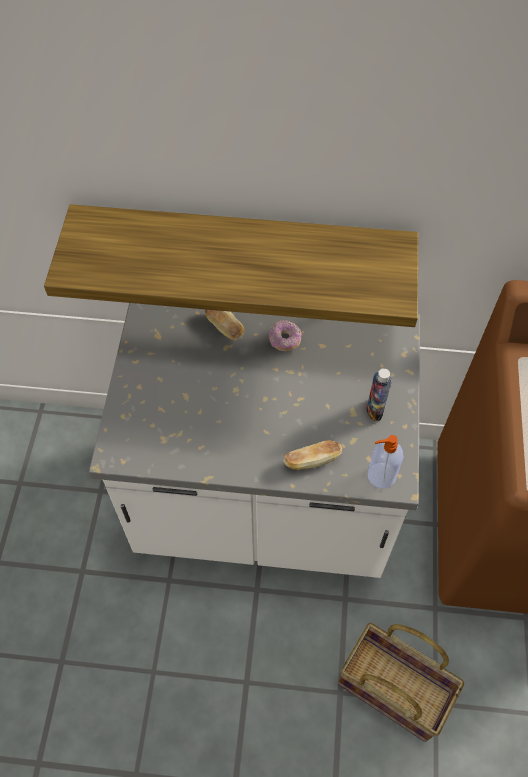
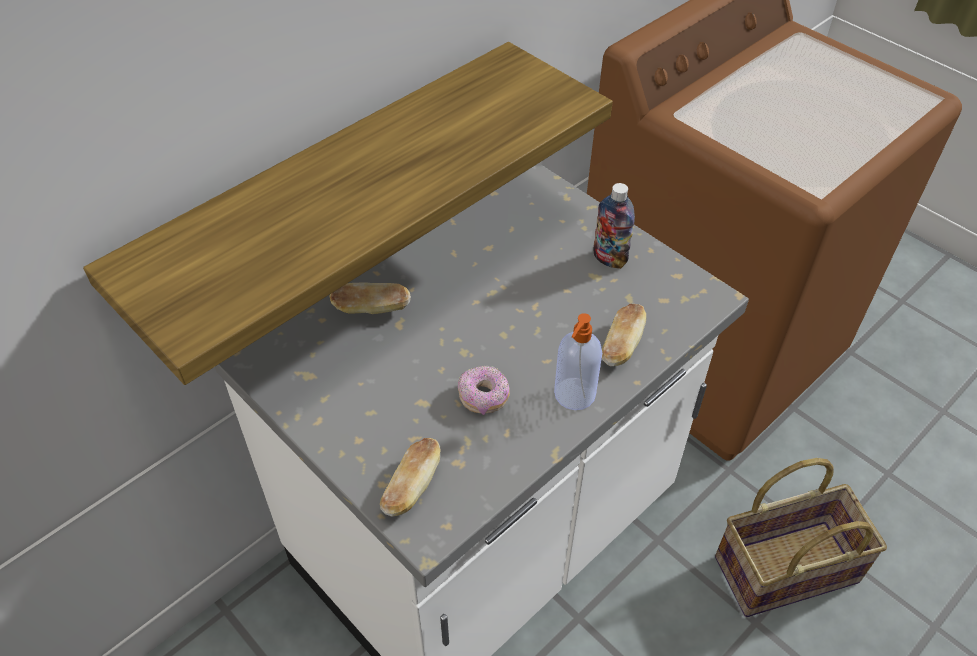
camera: 50 degrees left, 10 degrees down
donut [269,320,301,352] -> donut moved to [458,366,510,415]
soap dispenser [368,435,403,488] -> soap dispenser moved to [554,313,602,410]
none -> bread [380,438,441,517]

